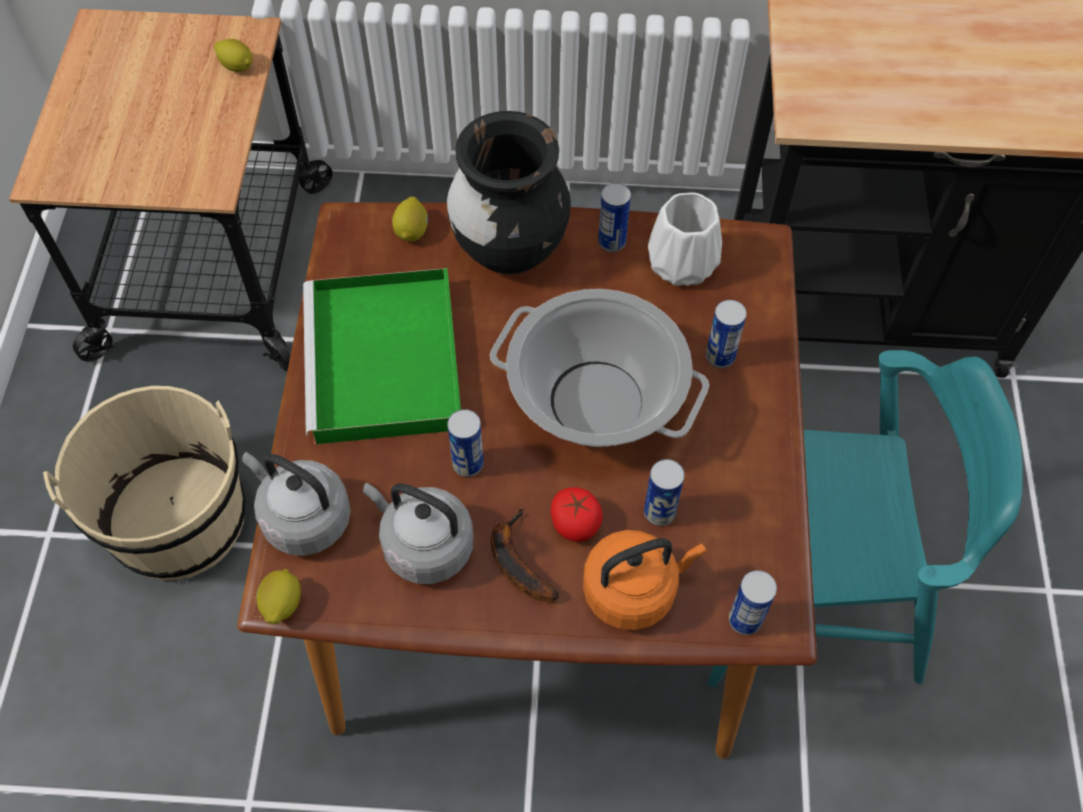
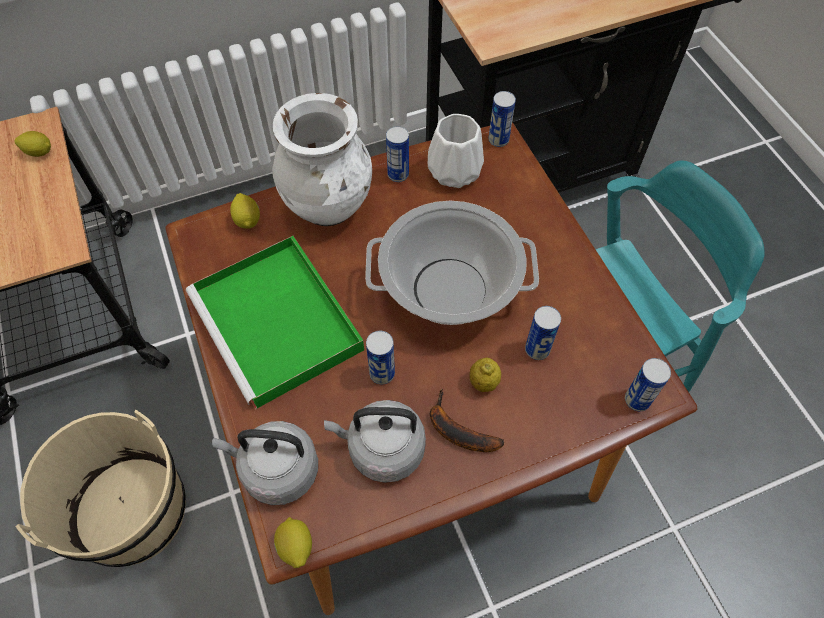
camera: 25 degrees left, 0 degrees up
black vase [447,111,571,275] -> white vase [272,93,372,226]
tomato [551,487,603,542] -> lemon [469,358,501,392]
orange kettle [583,530,706,630] -> none
can [706,300,747,368] -> can moved to [488,91,516,147]

